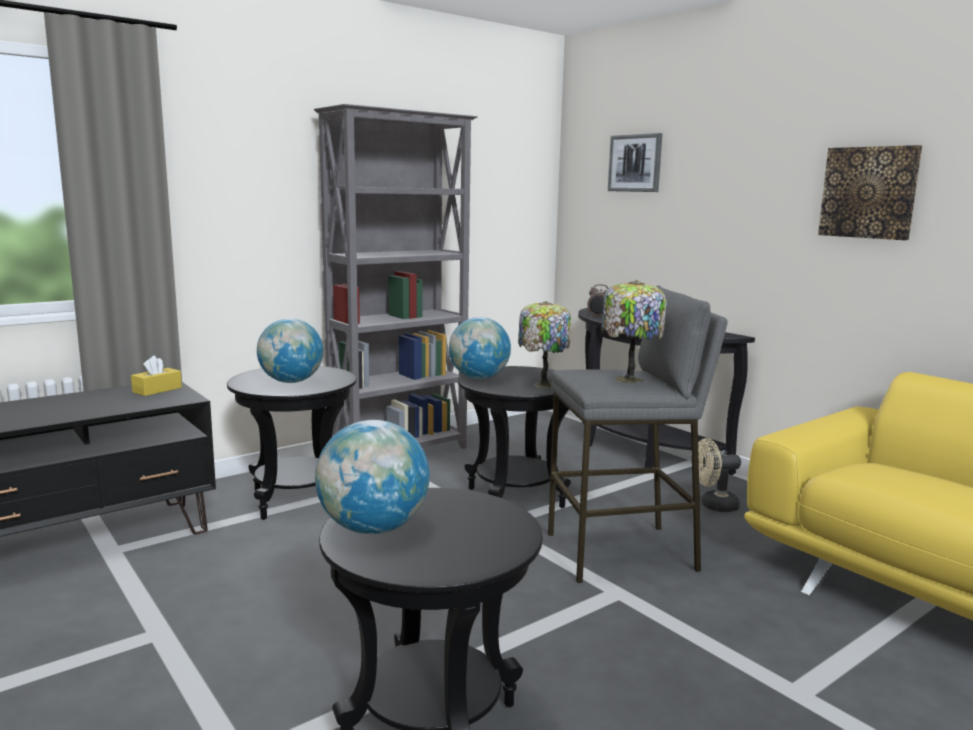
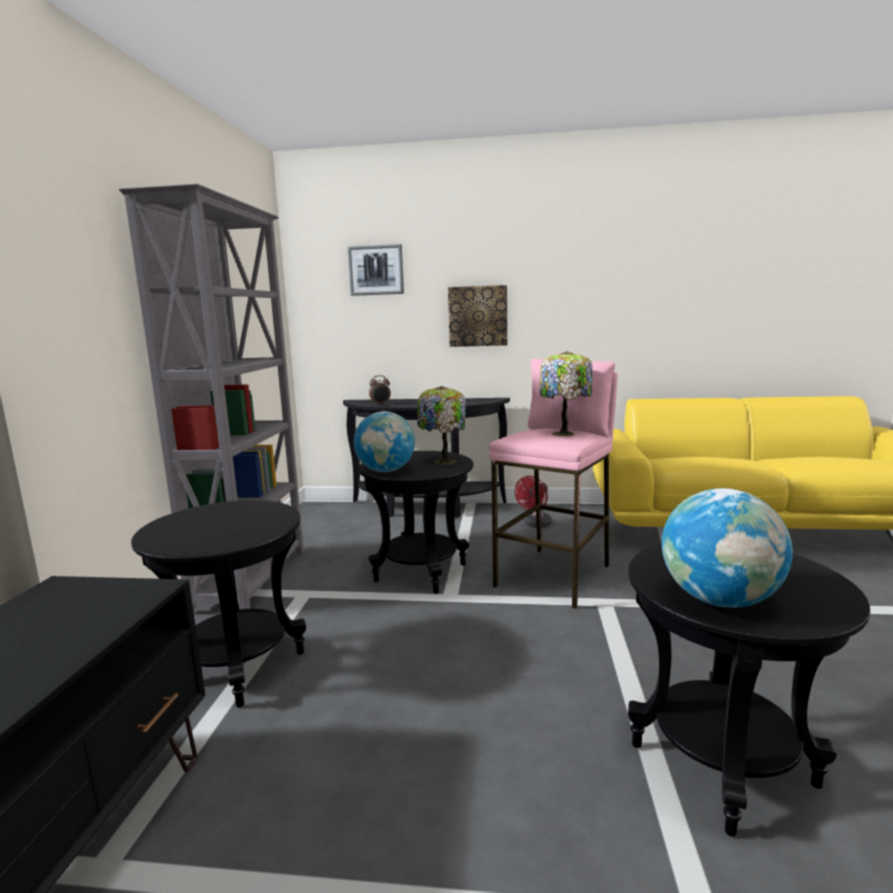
camera: 45 degrees left, 0 degrees up
yellow tissue box [131,356,182,396] -> none
globe [257,318,323,383] -> none
grey stool [548,286,728,583] -> pink stool [489,358,618,609]
beige fan [698,438,741,512] -> red fan [515,476,552,528]
picture [818,145,922,240] -> picture moved to [448,285,507,347]

